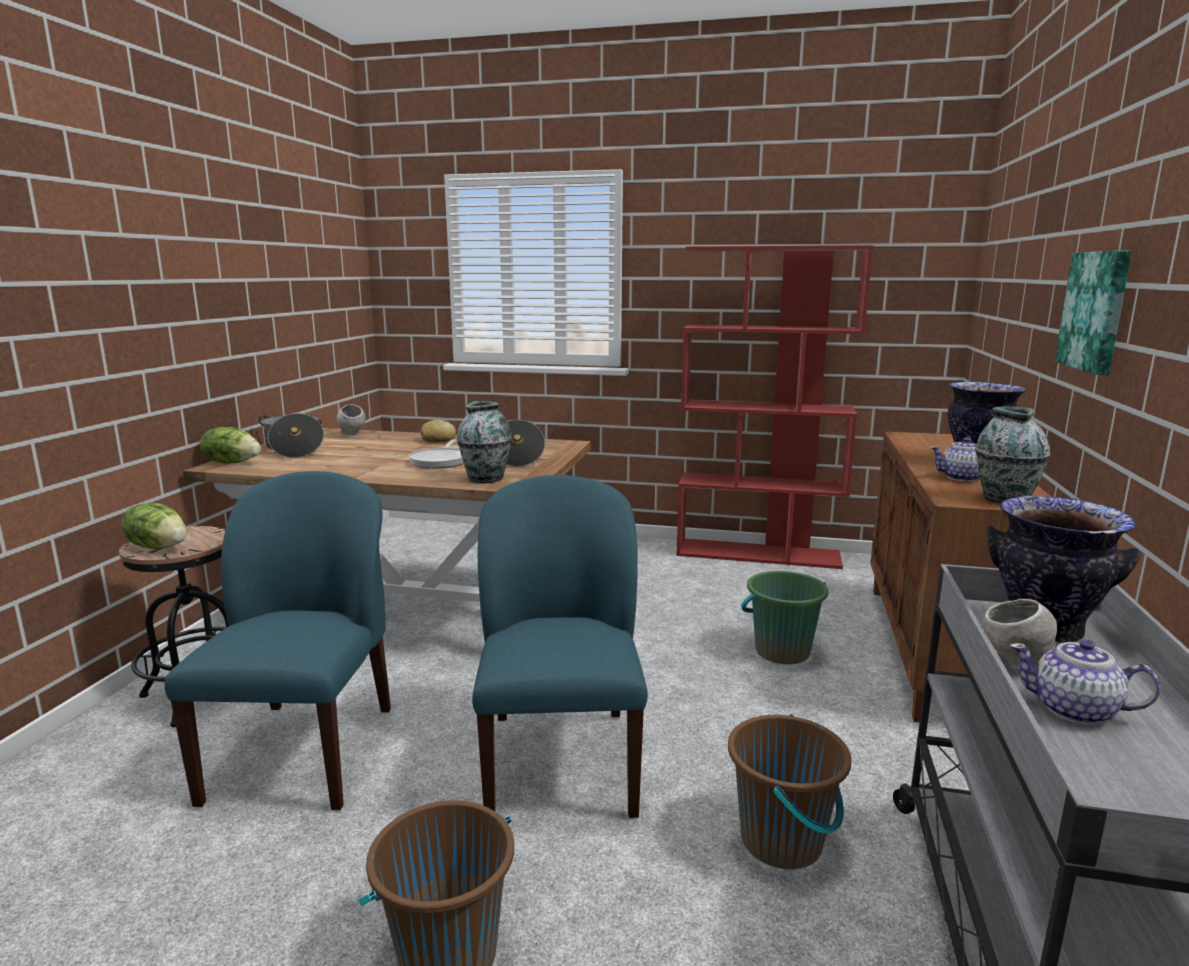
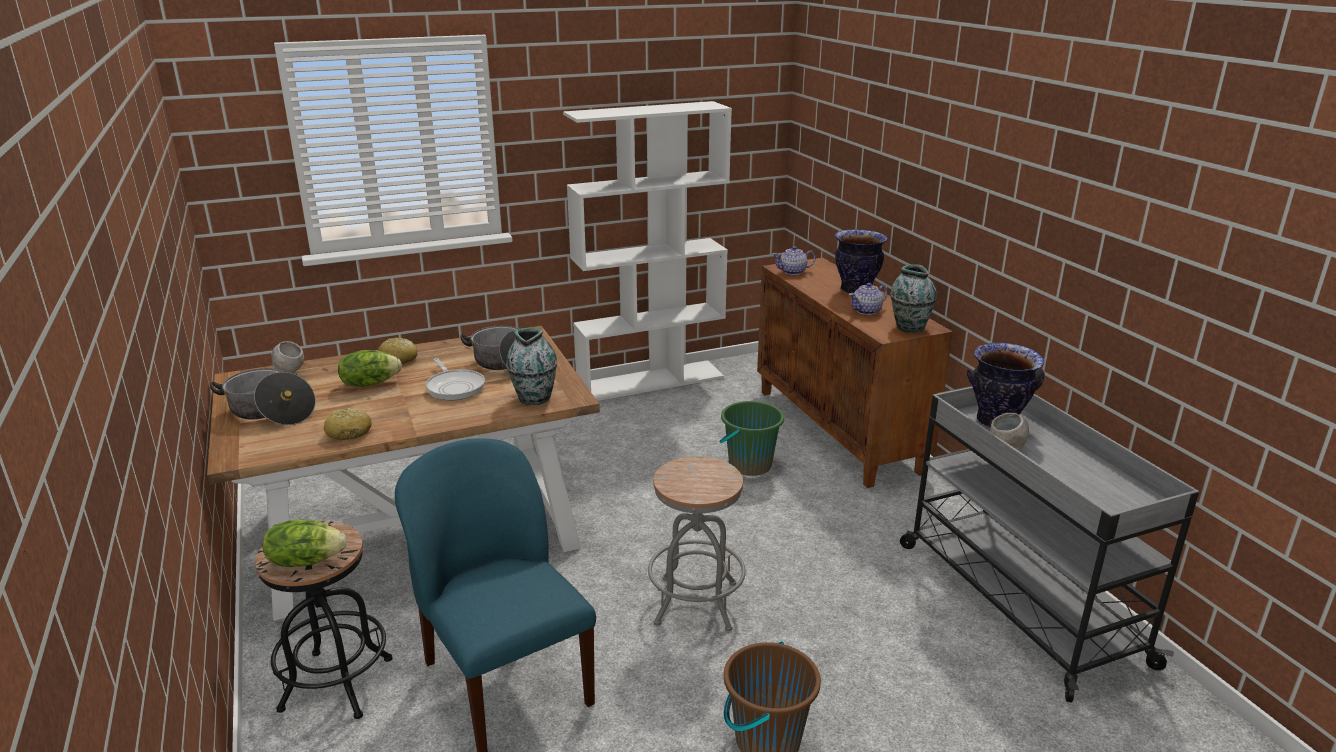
camera: 35 degrees left, 10 degrees up
lettuce [200,427,261,463] -> lettuce moved to [338,350,402,387]
blue chair [472,475,648,818] -> grey stool [648,456,746,631]
red bookcase [676,245,873,569] -> white bookcase [563,101,732,401]
brown bucket [728,714,851,869] -> none
teapot [1010,639,1161,725] -> teapot moved to [772,246,816,275]
picture [1055,250,1132,375] -> none
none -> bread [324,408,371,440]

